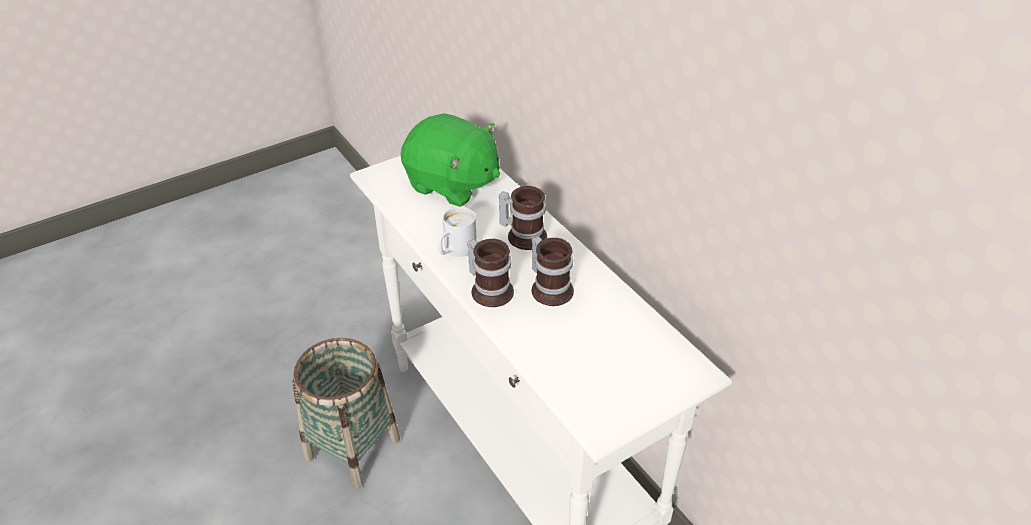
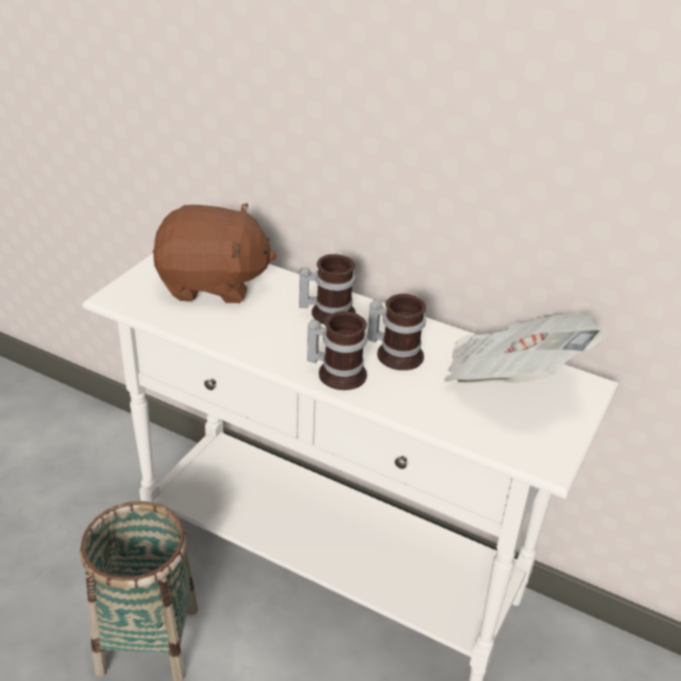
camera: 30 degrees left, 5 degrees down
green plush toy [401,113,500,207] -> brown plush toy [153,203,277,303]
white mug [438,207,477,257] -> none
none -> newspaper [444,314,603,384]

